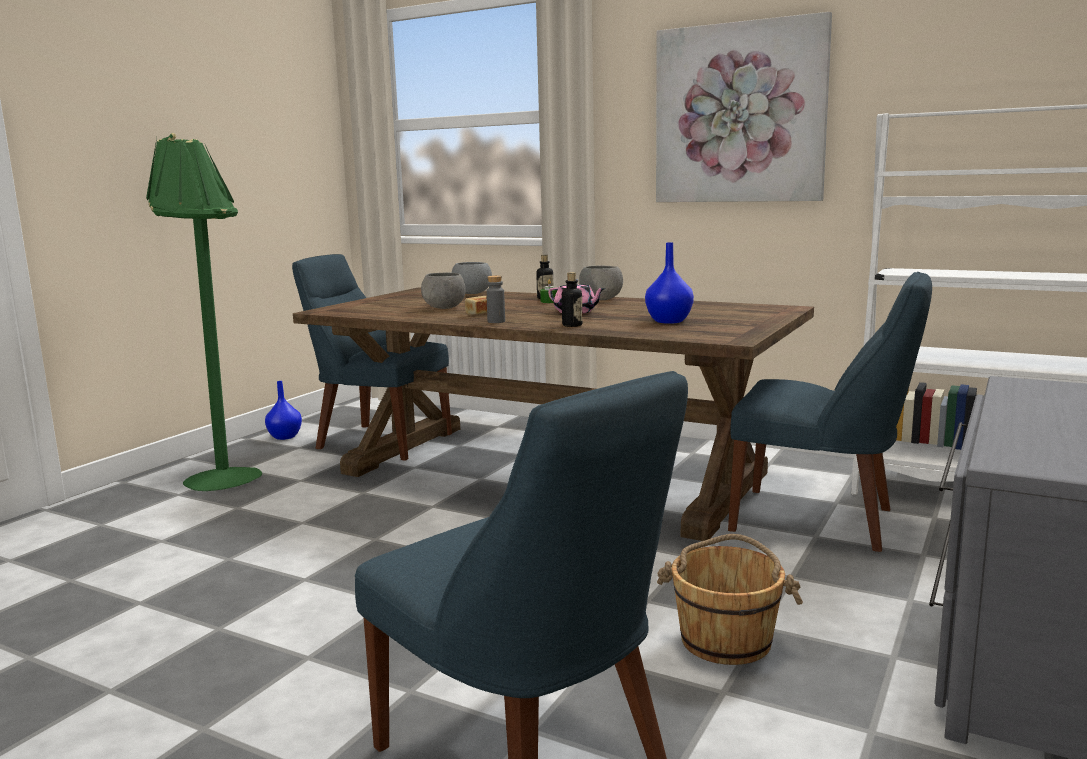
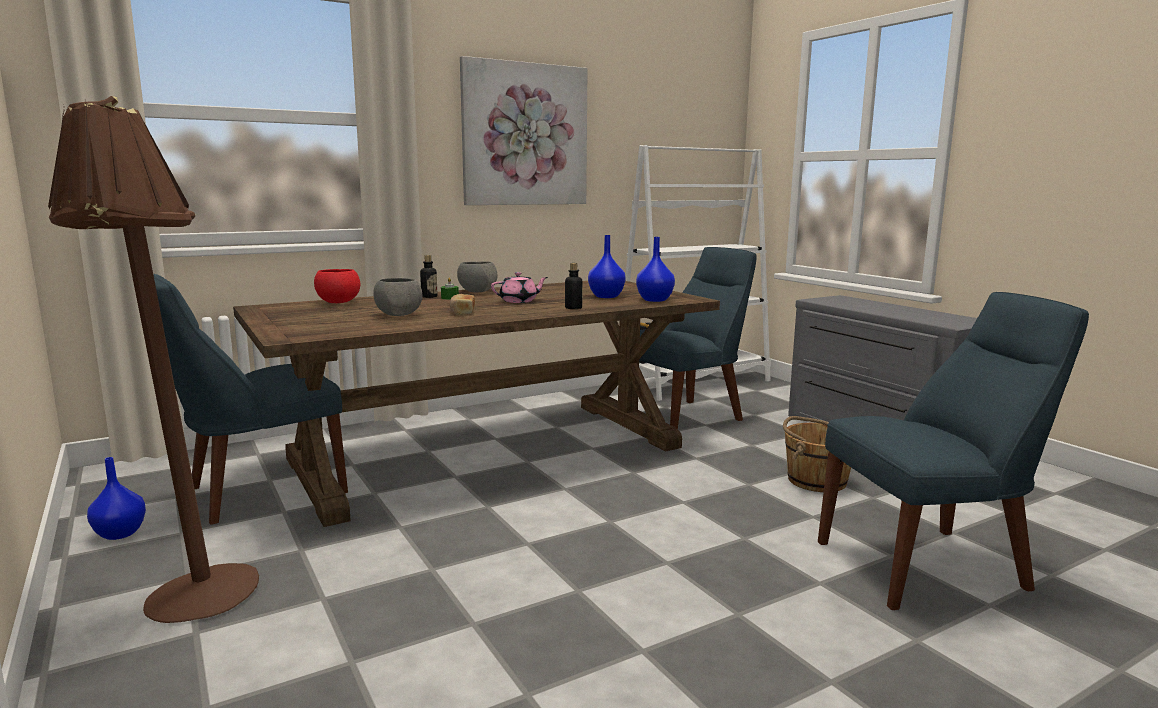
camera: 60 degrees left, 0 degrees up
green floor lamp [146,133,262,491] -> brown floor lamp [48,96,259,623]
grey bowl [452,262,492,294] -> red bowl [314,269,360,303]
grey bottle [486,275,505,323] -> none
none -> blue vase [636,237,675,302]

